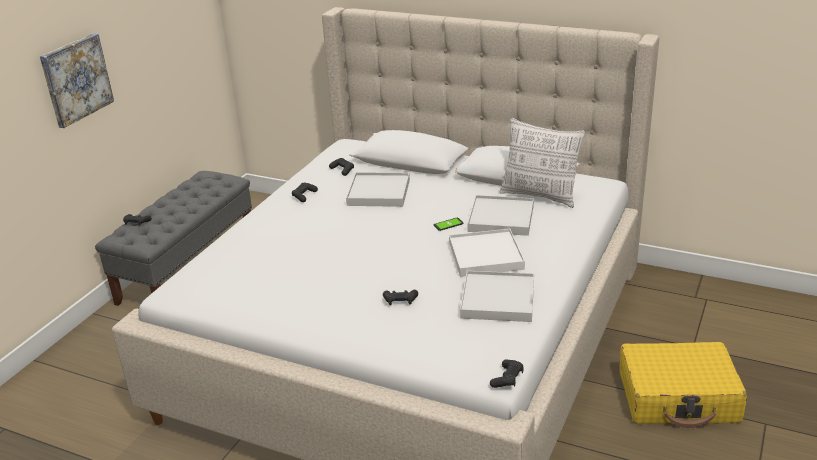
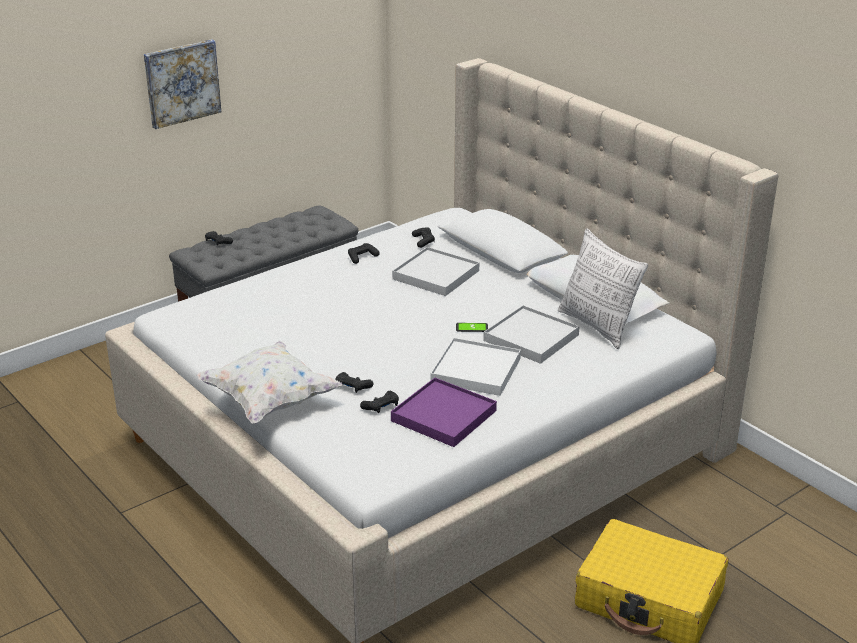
camera: 25 degrees right, 0 degrees up
white tray [460,271,534,322] -> purple tray [391,378,497,447]
black game controller [490,360,524,388] -> black game controller moved to [360,391,399,413]
none -> white pillow [197,341,343,425]

